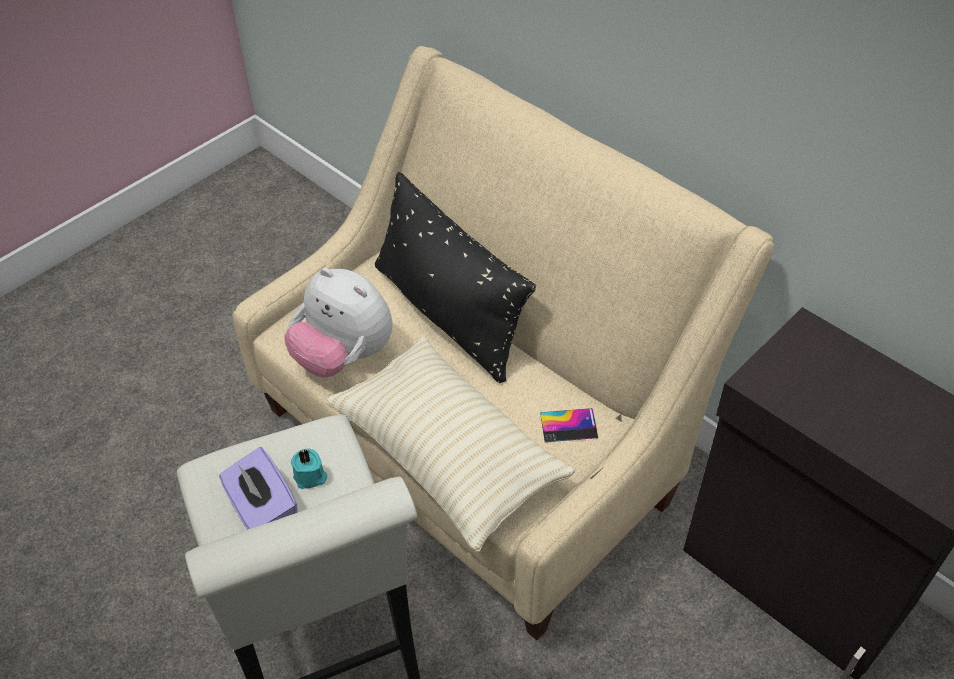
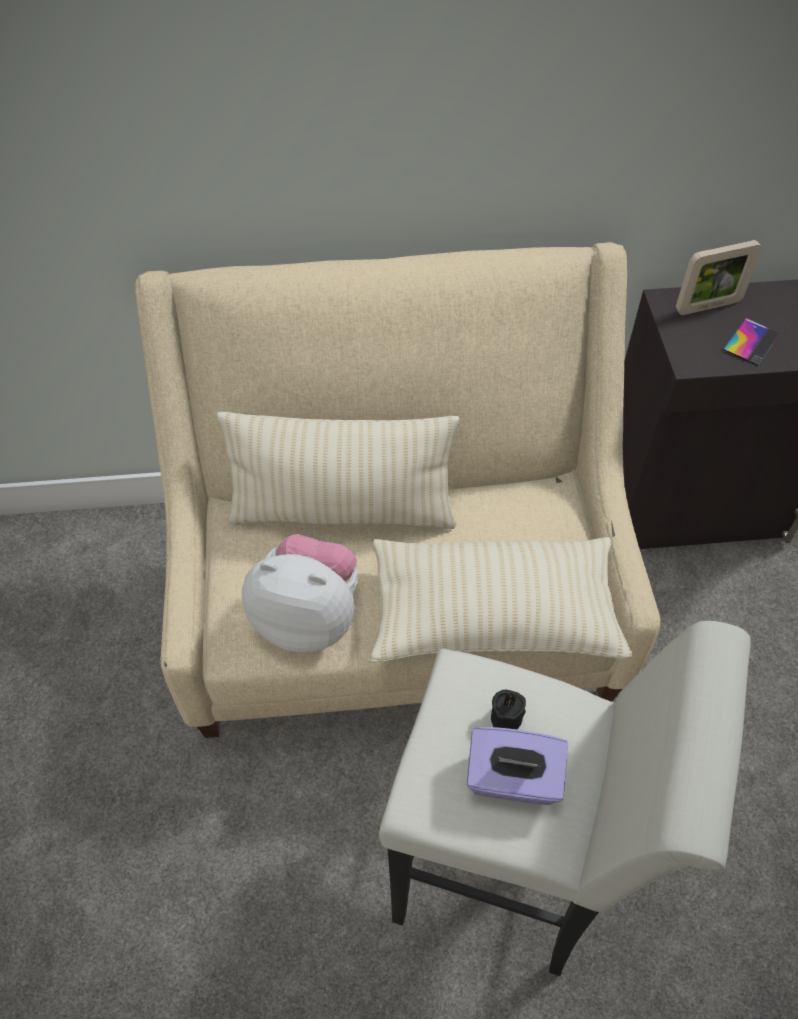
camera: 50 degrees left, 5 degrees up
plush toy [284,268,393,377] -> plush toy turned 150 degrees counterclockwise [242,534,358,653]
turquoise candle [291,449,327,489] -> black candle [491,690,526,729]
black pillow [375,172,536,383] -> beige pillow [217,412,460,529]
phone [540,408,598,442] -> phone moved to [723,318,781,366]
none -> picture frame [676,240,762,315]

